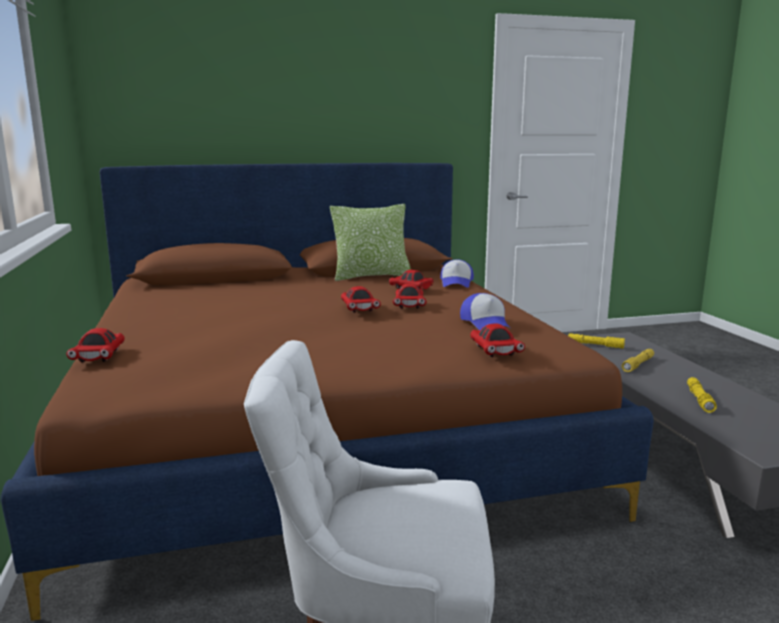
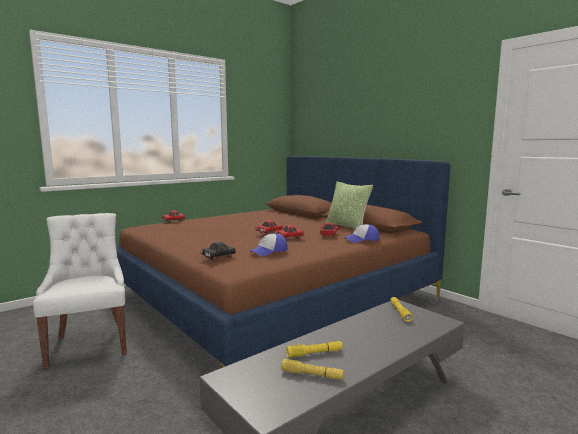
camera: 65 degrees right, 5 degrees down
red toy car [470,323,525,357] -> black toy car [200,242,236,260]
yellow flashlight [622,349,654,372] -> yellow flashlight moved to [281,359,344,380]

